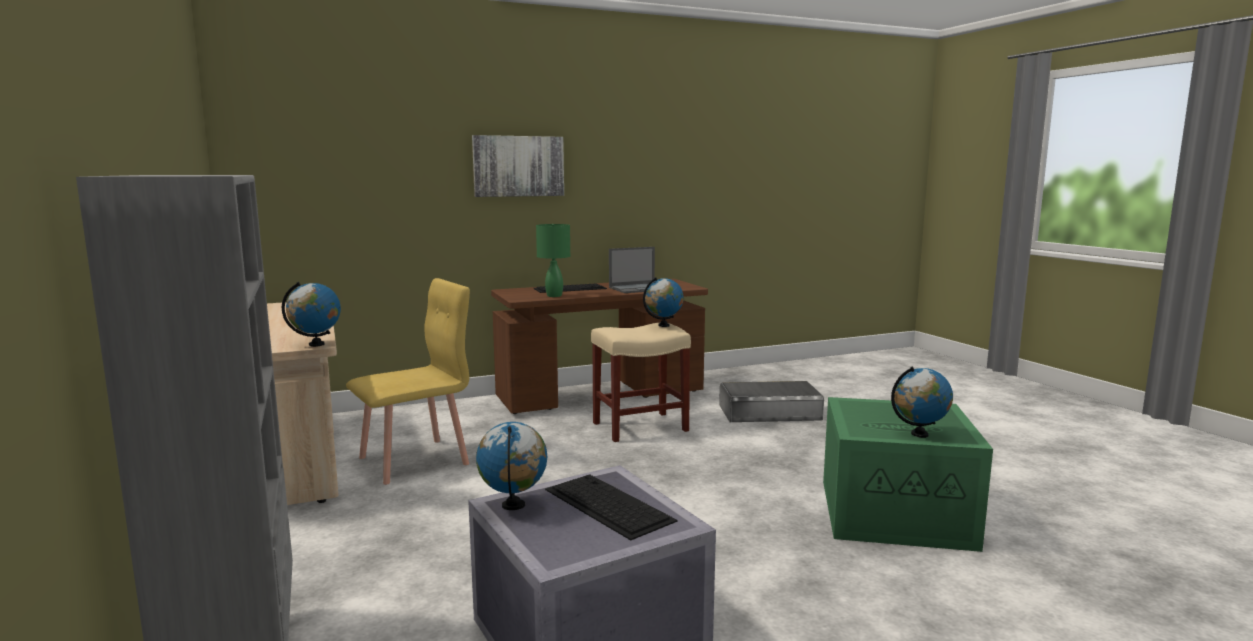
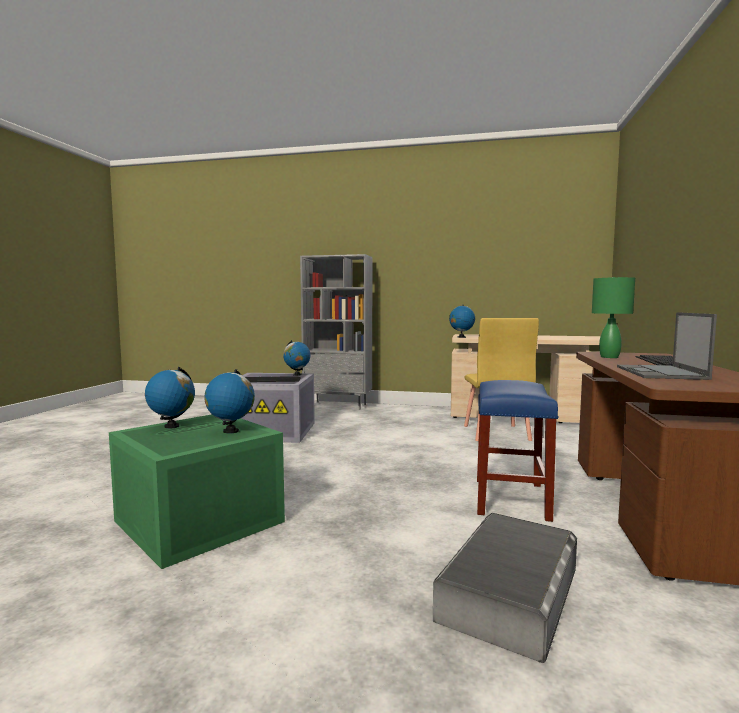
camera: 125 degrees right, 5 degrees down
picture [472,135,564,197] -> none
beige stool [591,323,691,442] -> blue stool [477,380,559,522]
globe [643,277,684,327] -> globe moved to [204,369,255,433]

